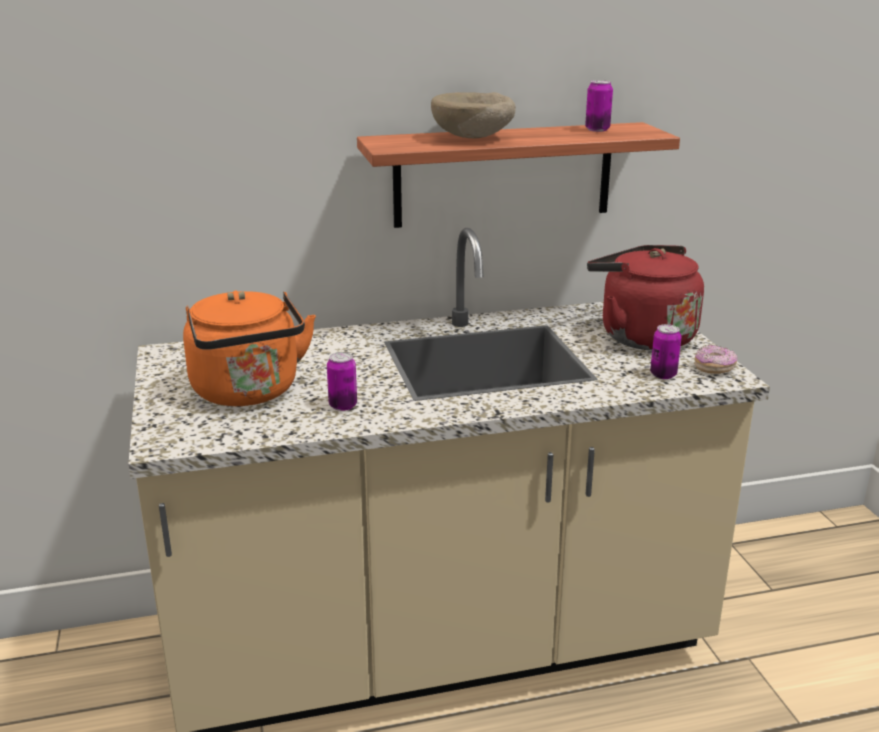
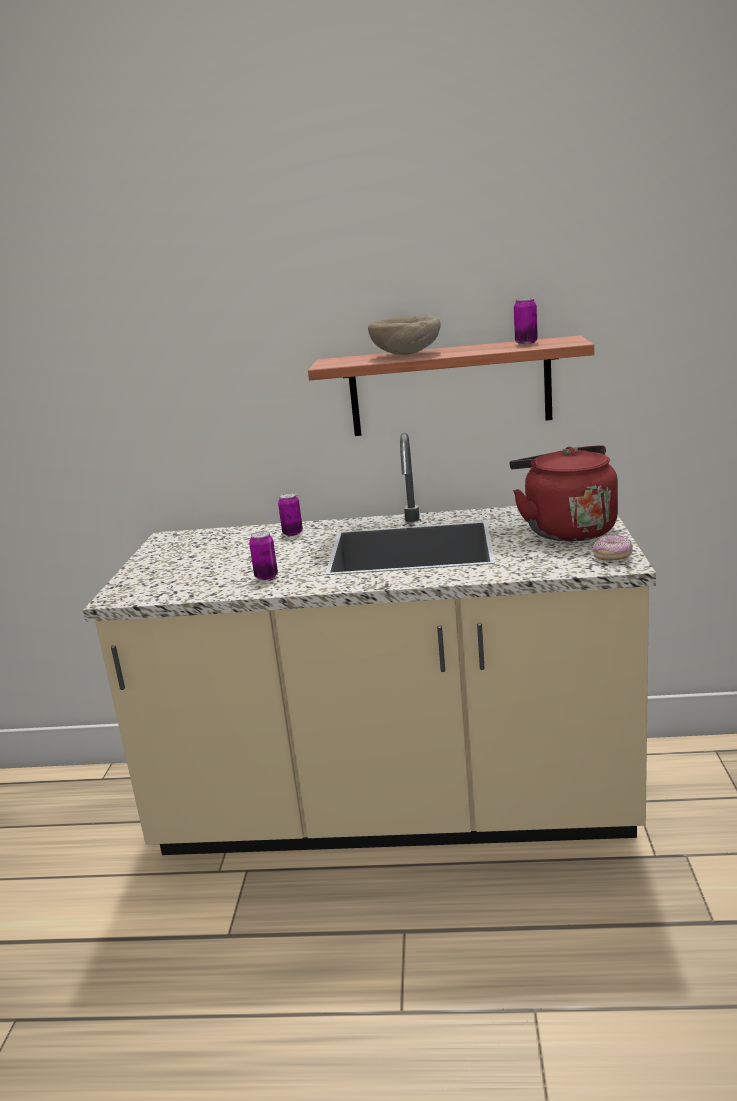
camera: 20 degrees right, 5 degrees down
orange kettle [183,291,316,406] -> none
can [650,324,682,379] -> can moved to [278,493,303,536]

